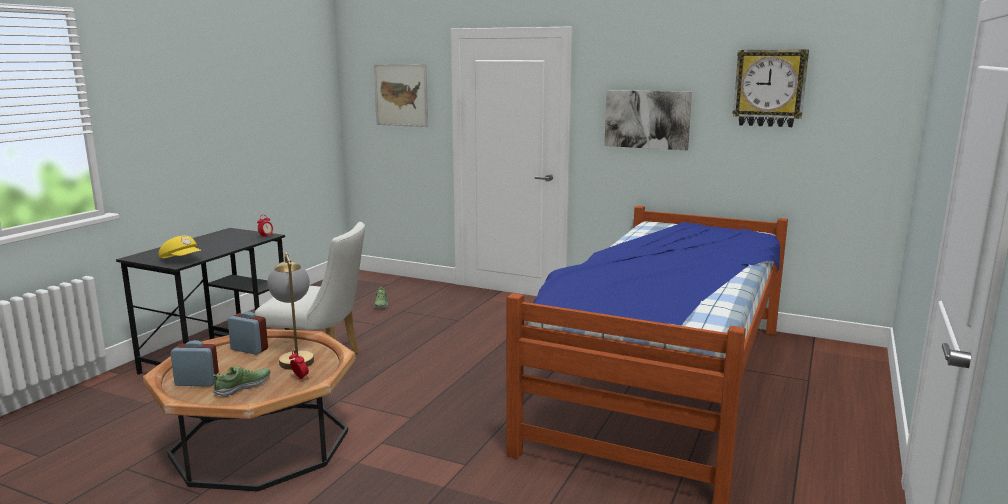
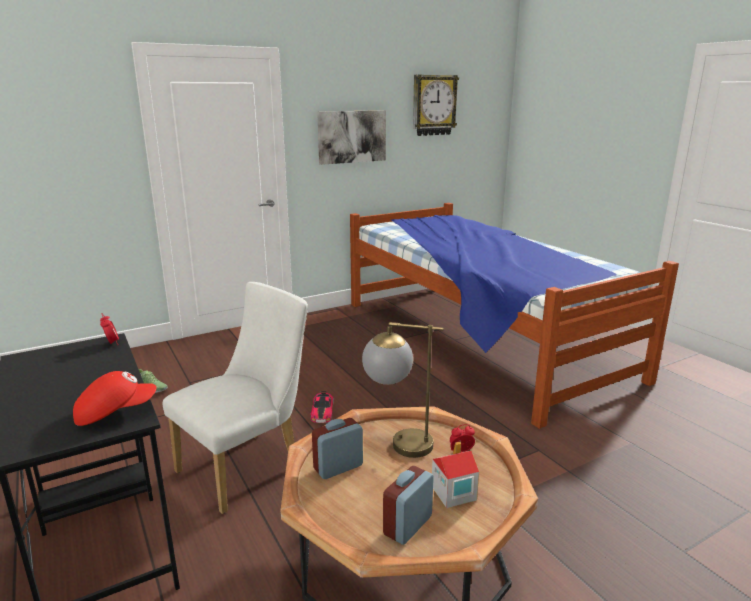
camera: 55 degrees left, 5 degrees up
yellow cap [159,235,202,258] -> red cap [73,371,156,426]
shoe [213,366,270,397] -> toy house [432,442,479,508]
picture [374,64,428,127] -> none
none -> toy car [311,391,334,423]

